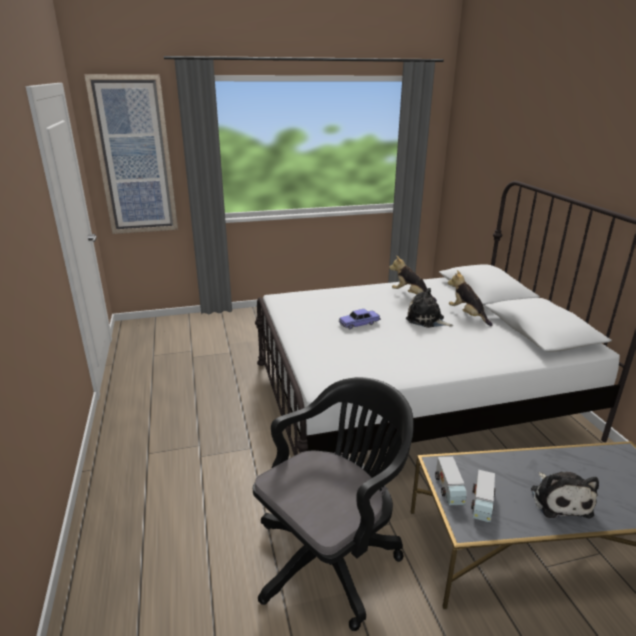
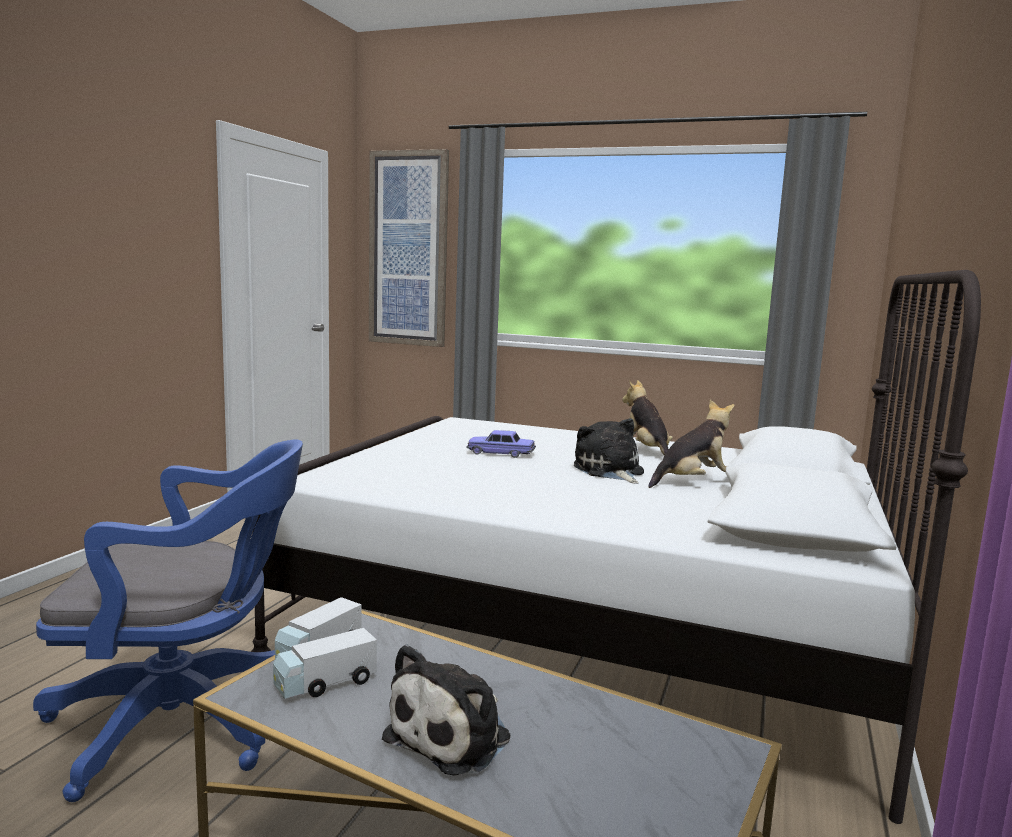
camera: 35 degrees right, 15 degrees down
black office chair [253,377,414,631] -> blue office chair [33,439,303,802]
plush toy [448,270,493,326] -> plush toy turned 60 degrees clockwise [649,400,734,488]

